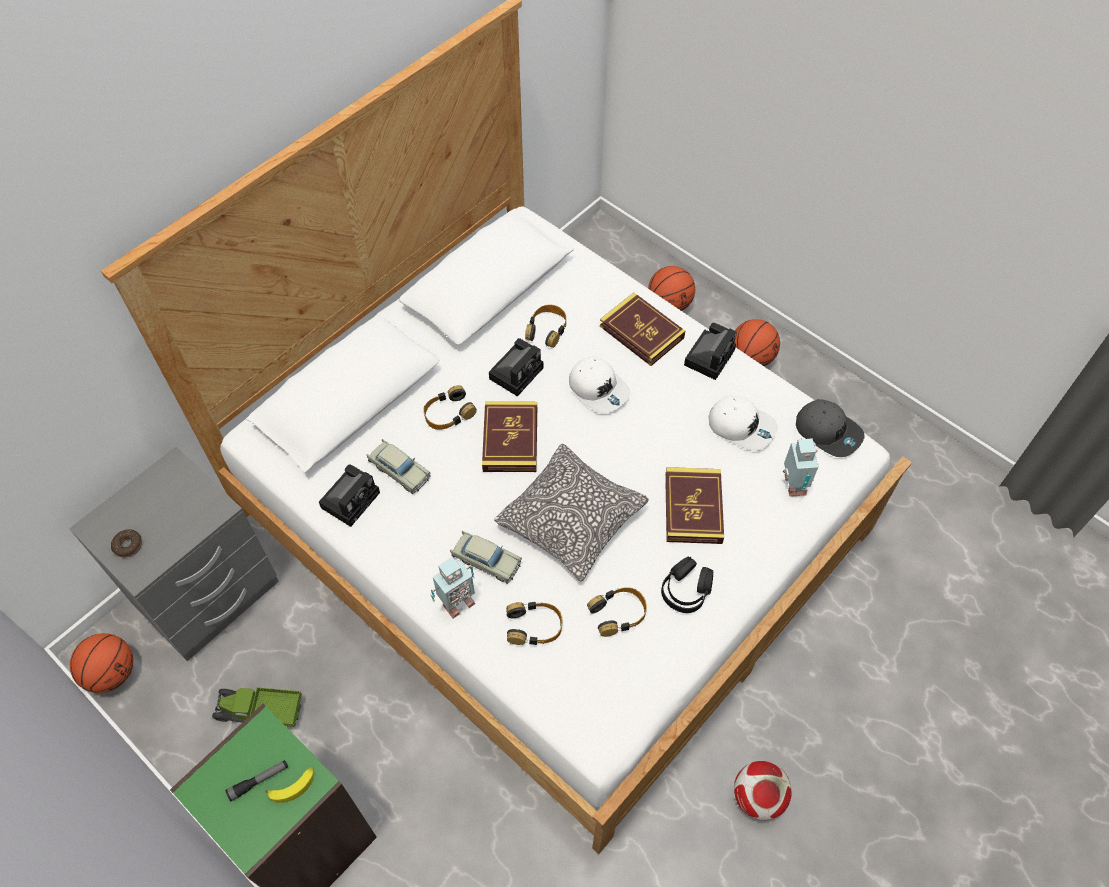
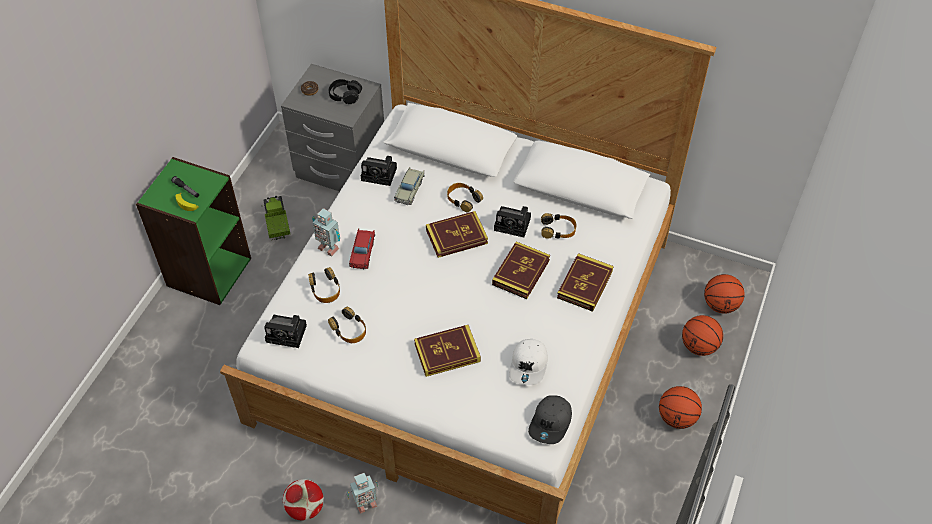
camera: 70 degrees right, 5 degrees down
basketball [70,633,133,693] -> basketball moved to [704,274,745,314]
beige toy car [450,531,522,584] -> red toy car [349,228,375,269]
pillow [494,444,649,582] -> none
white cap [569,356,630,414] -> book [492,241,550,299]
black headphones [661,557,713,613] -> black headphones moved to [329,79,362,104]
camera [684,323,737,380] -> camera moved to [264,315,307,348]
toy robot [783,438,819,497] -> toy robot moved to [347,473,379,514]

